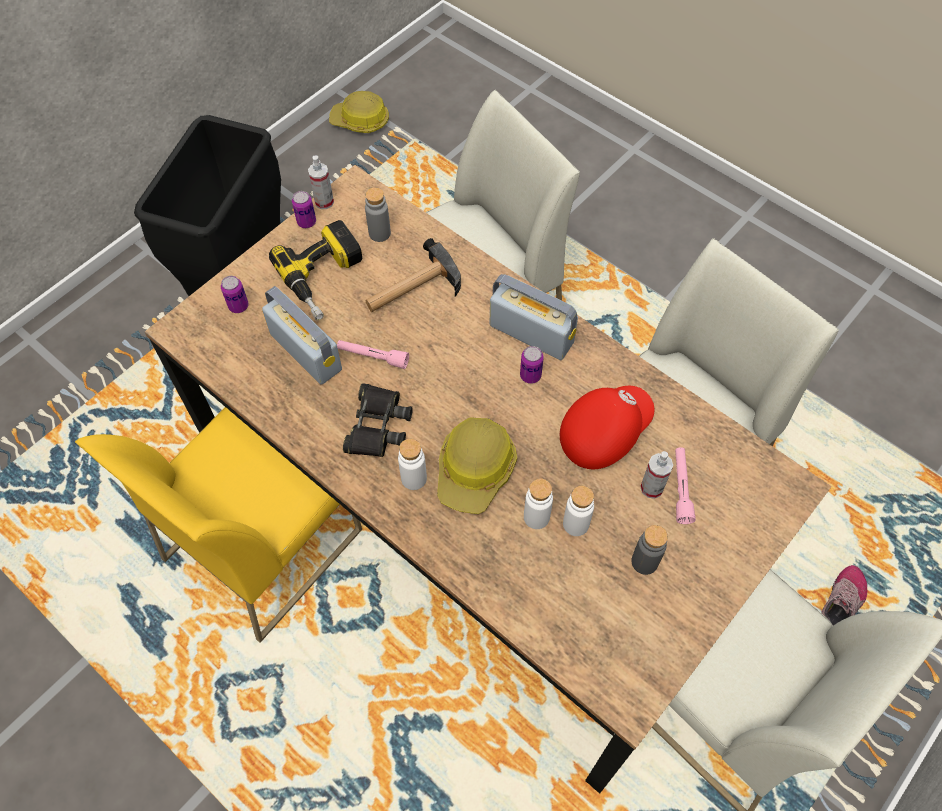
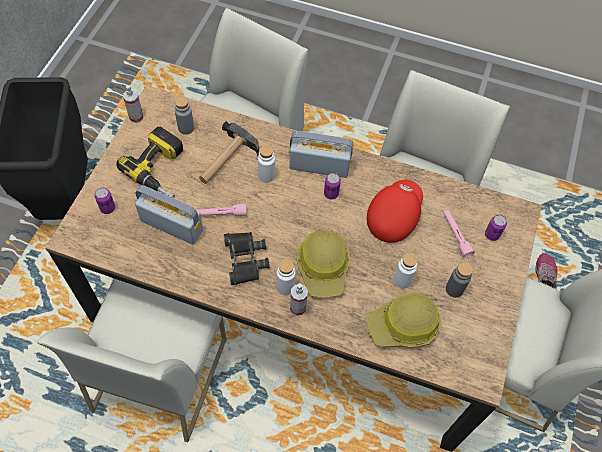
camera: 25 degrees left, 0 degrees up
yellow chair [75,407,362,643] -> white chair [37,279,227,442]
can [292,191,316,228] -> can moved to [485,215,507,241]
hard hat [329,91,389,133] -> hard hat moved to [367,293,441,348]
white bottle [524,478,553,529] -> white bottle moved to [258,145,275,183]
spray bottle [640,451,673,499] -> spray bottle moved to [290,283,308,316]

